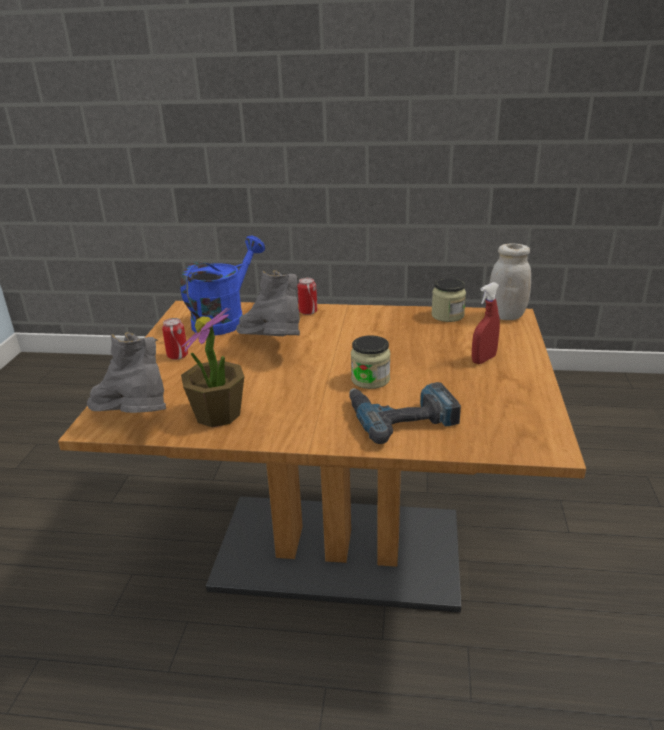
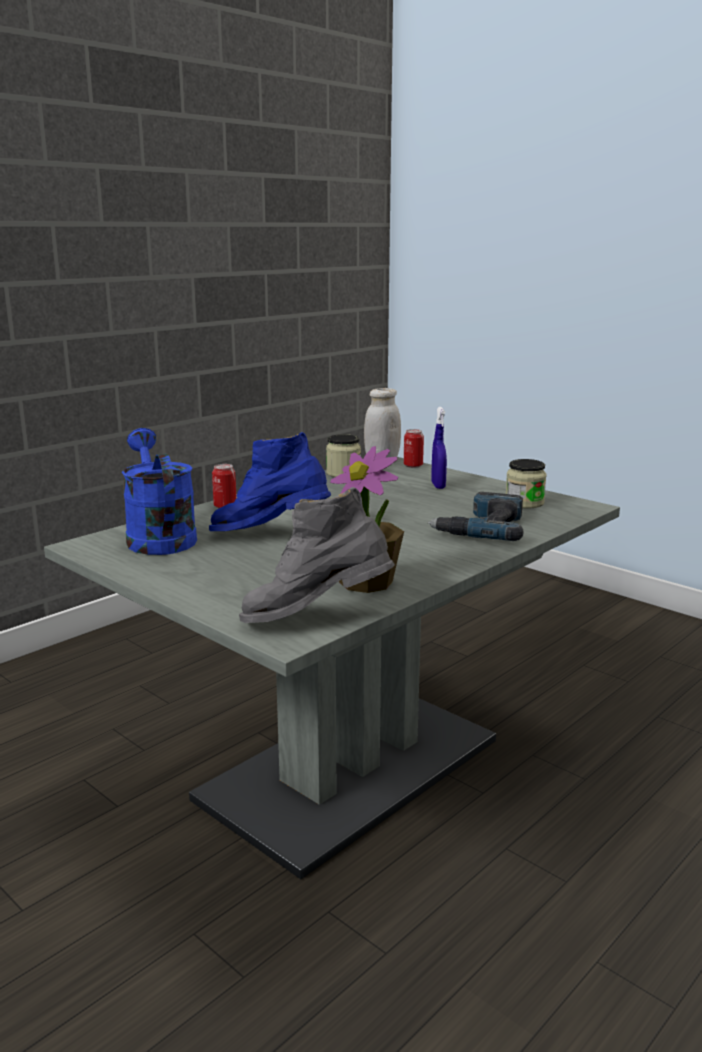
camera: 55 degrees left, 10 degrees down
brown dining table [58,301,586,613] -> grey dining table [44,457,620,879]
can [162,318,188,360] -> can moved to [404,429,424,468]
grey boot [236,270,300,336] -> blue boot [209,432,331,531]
jar [351,335,390,389] -> jar moved to [506,459,547,508]
red spray bottle [472,282,500,364] -> blue spray bottle [431,407,447,489]

